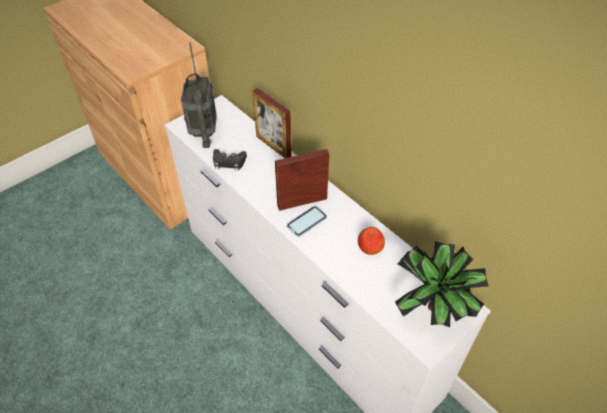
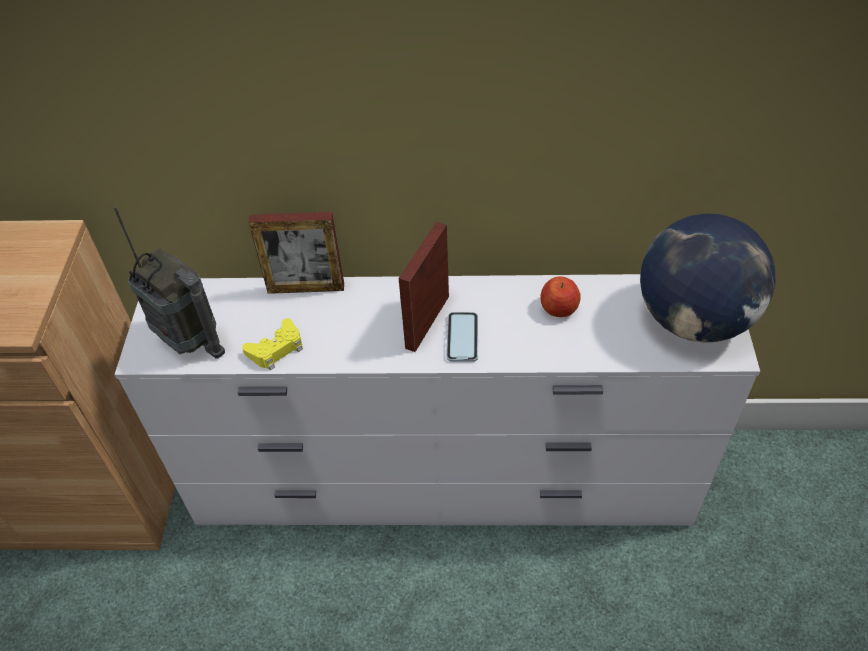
camera: 45 degrees left, 0 degrees up
black game controller [213,149,247,171] -> yellow game controller [242,318,303,370]
potted plant [395,241,489,327] -> globe [640,213,775,342]

